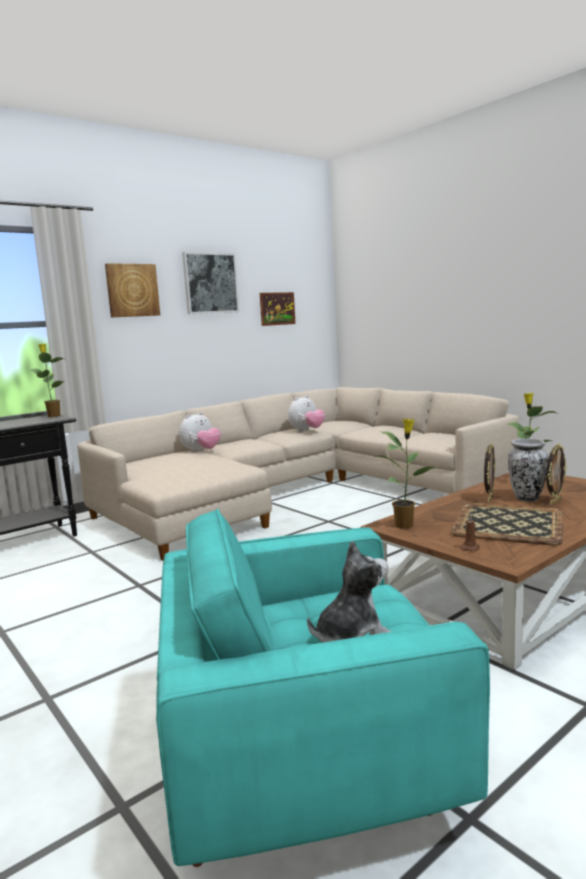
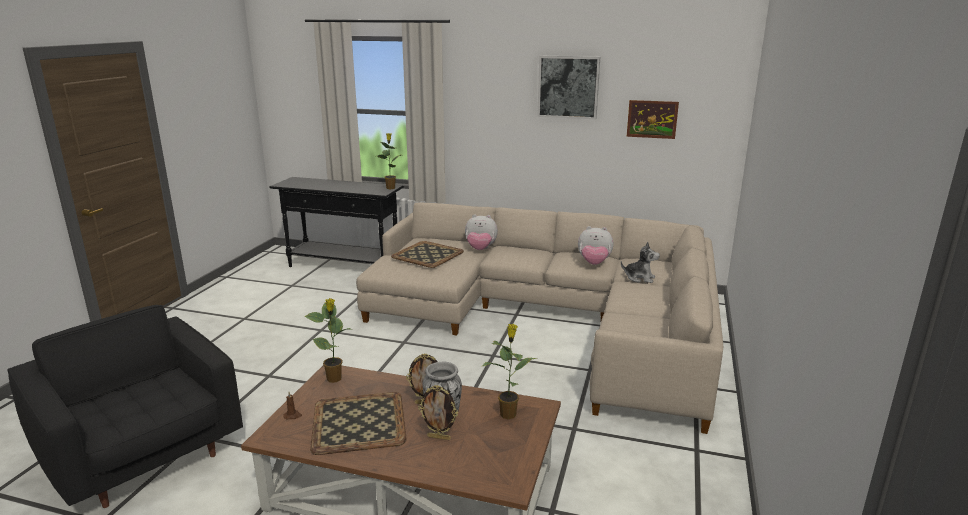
camera: 55 degrees right, 10 degrees up
picture [105,263,160,317] -> none
turquoise armchair [156,508,490,867] -> black armchair [8,305,243,508]
plush toy [307,541,391,643] -> plush toy moved to [621,242,660,283]
none -> tray [391,241,464,268]

